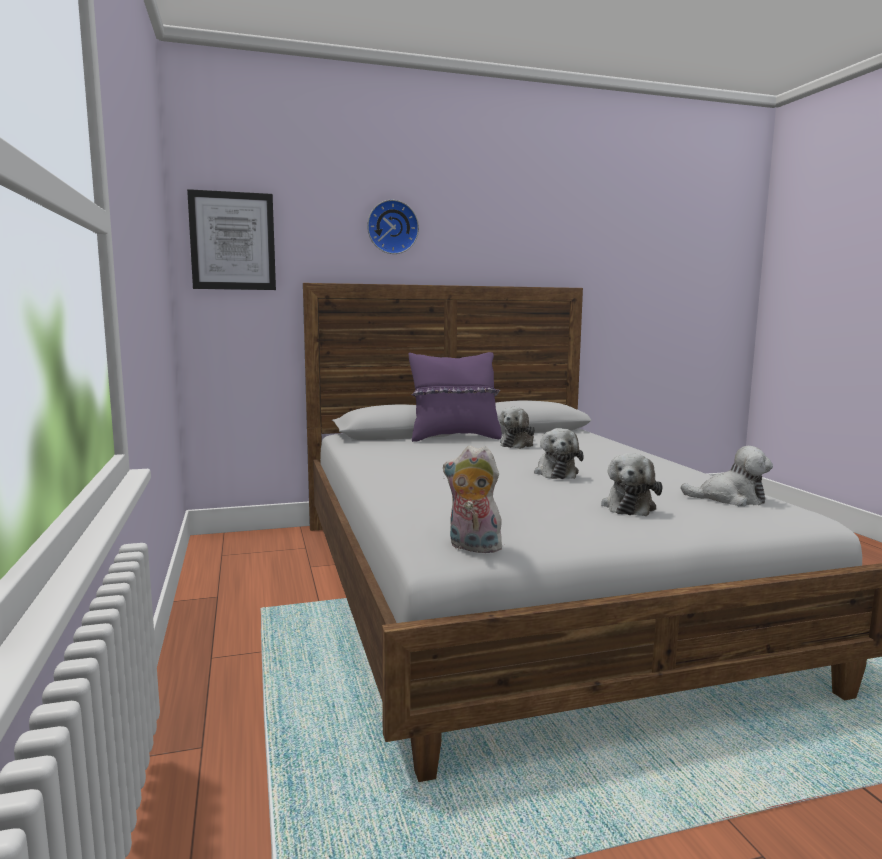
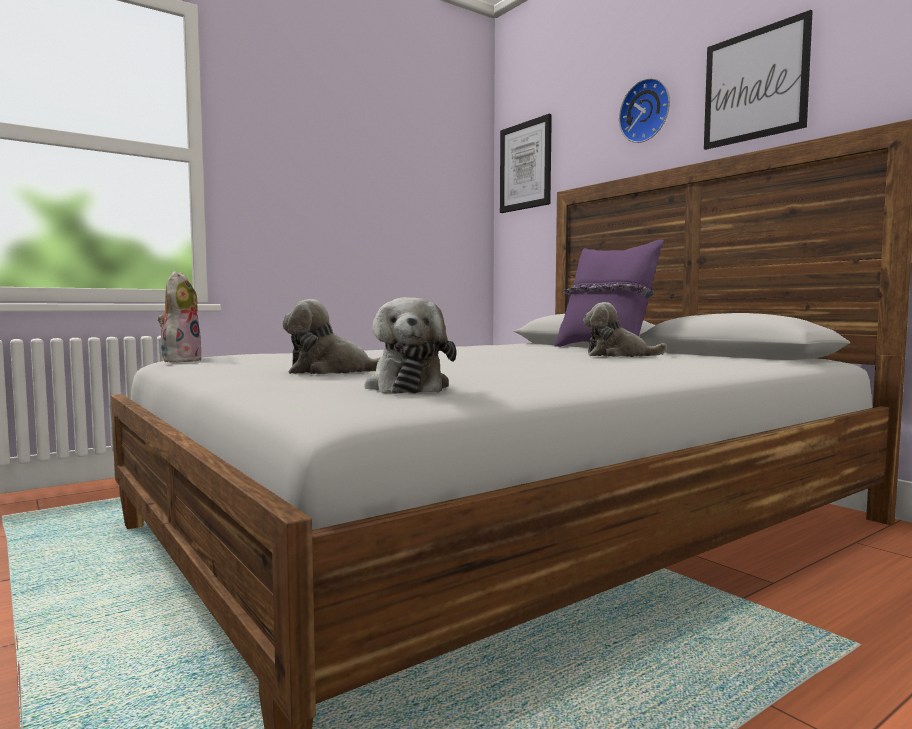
camera: 70 degrees right, 5 degrees down
plush toy [534,428,584,479] -> none
none -> picture [704,10,813,150]

